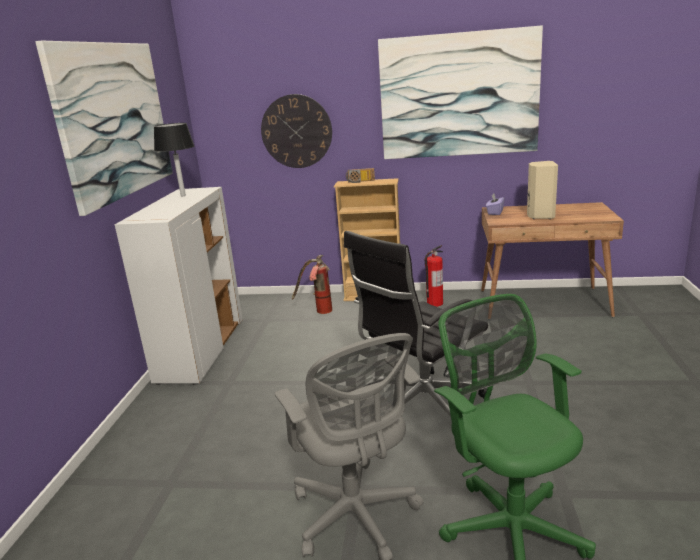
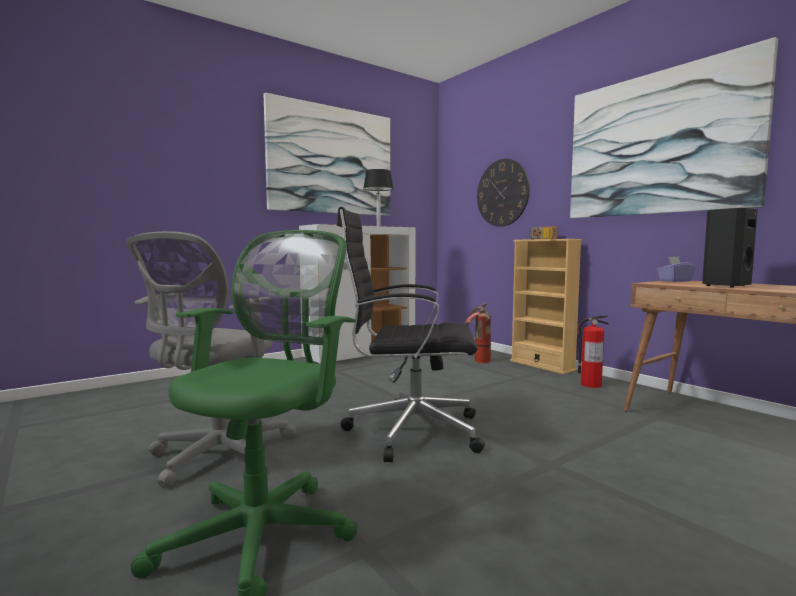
camera: 45 degrees right, 15 degrees down
beige speaker [527,161,558,219] -> black speaker [702,208,758,288]

